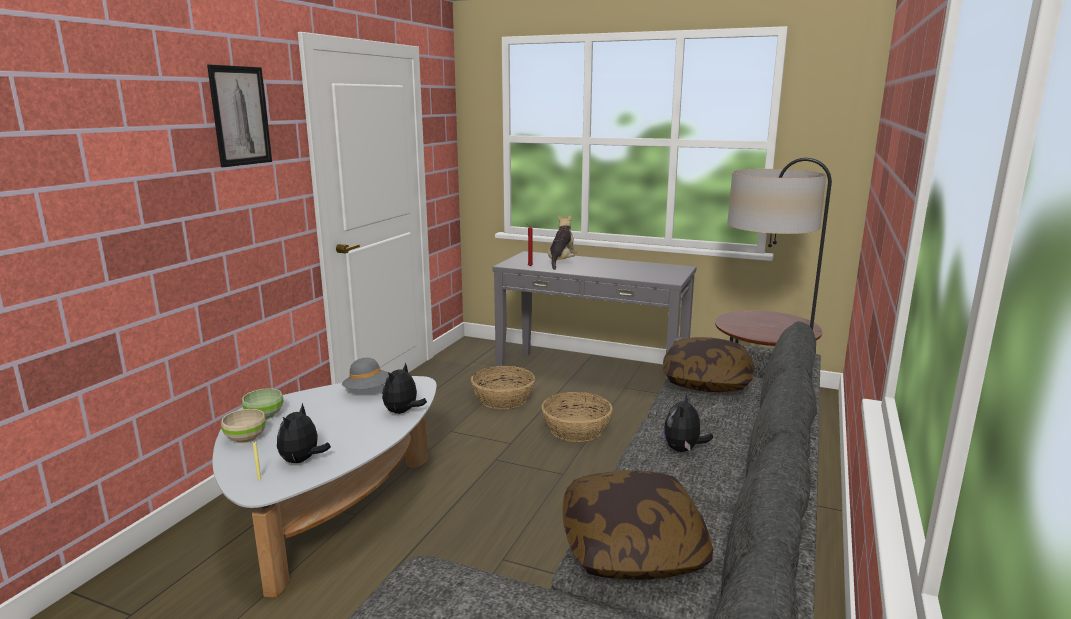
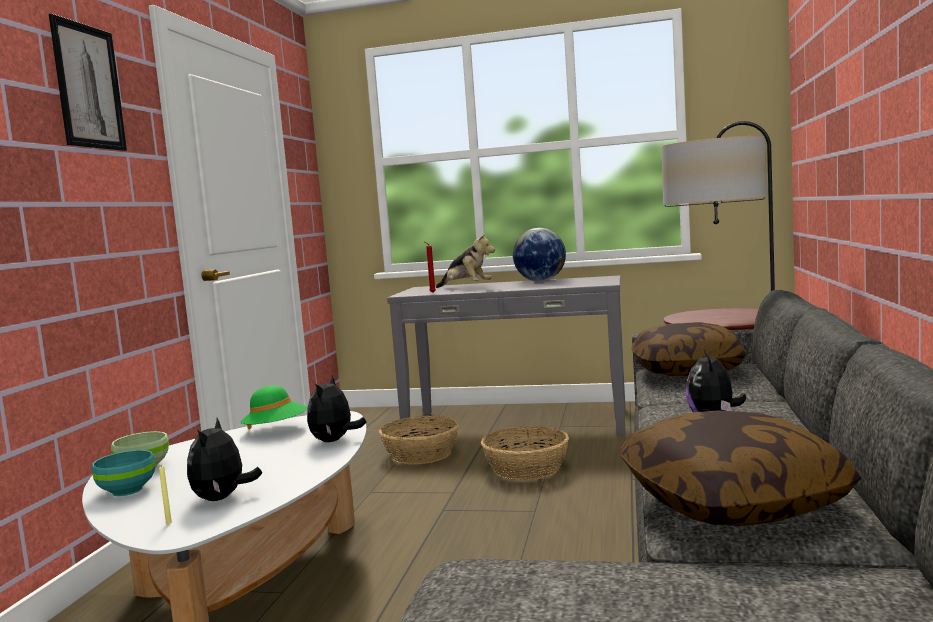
camera: 10 degrees left, 10 degrees down
beige bowl [221,409,266,444] -> turquoise bowl [92,450,156,496]
grey hat [342,358,389,389] -> green hat [241,385,308,430]
plush toy [548,215,577,270] -> plush toy turned 120 degrees clockwise [436,233,495,288]
none -> globe [513,228,566,281]

